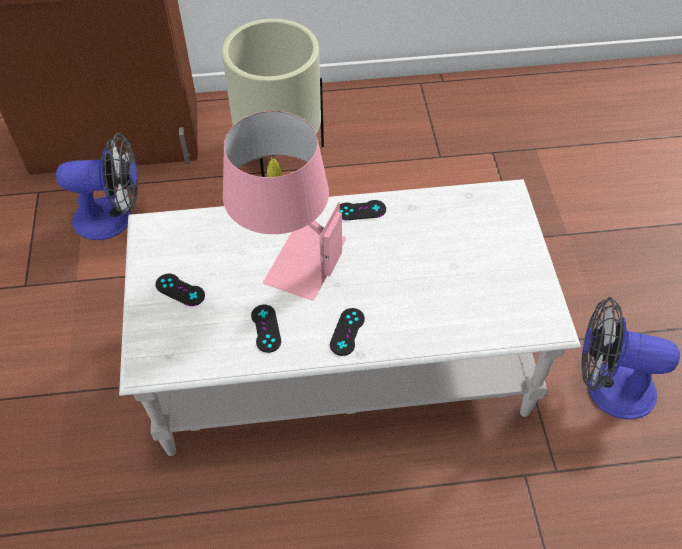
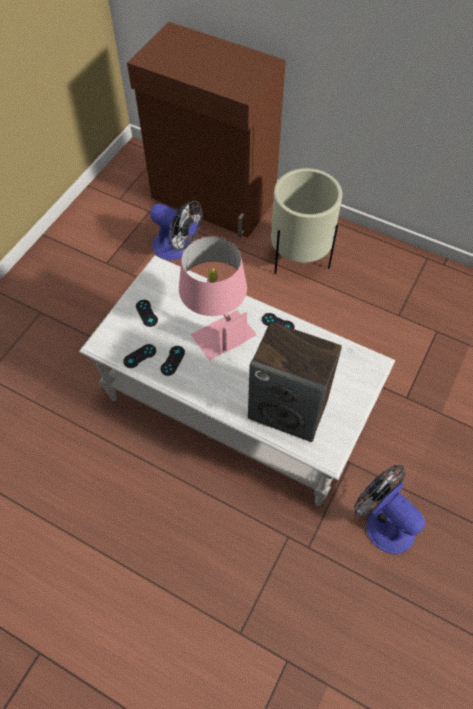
camera: 35 degrees right, 5 degrees up
black game controller [330,308,365,356] -> black game controller moved to [123,344,156,368]
none -> speaker [248,322,342,442]

